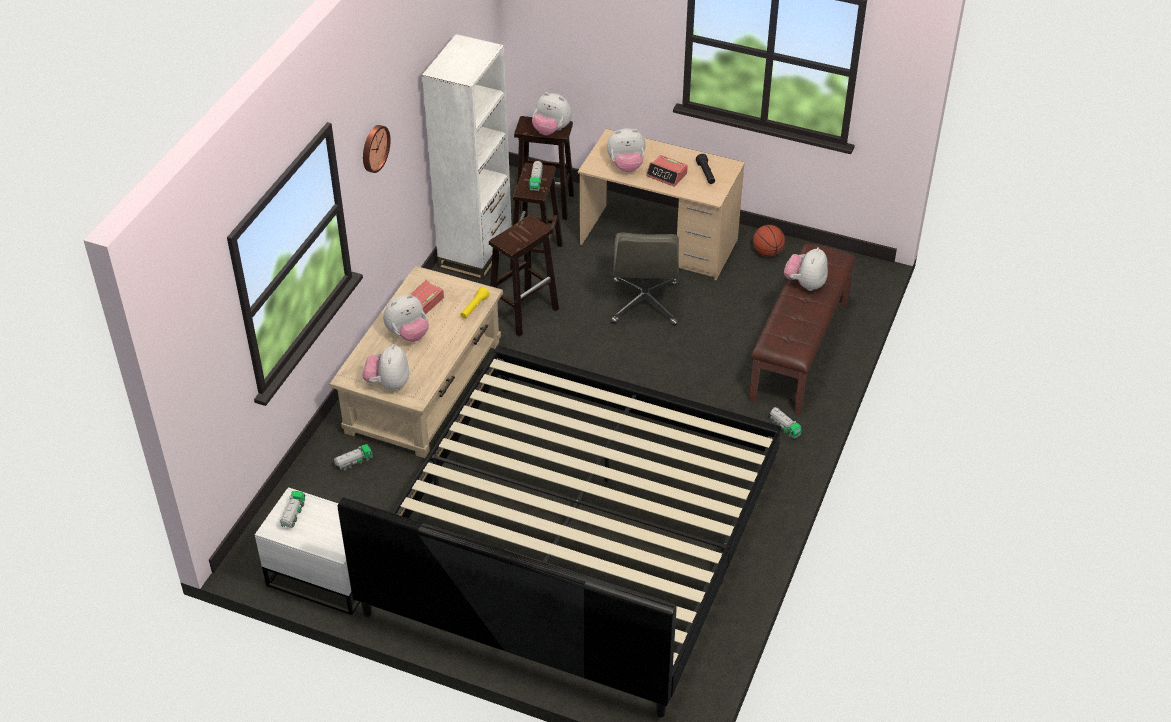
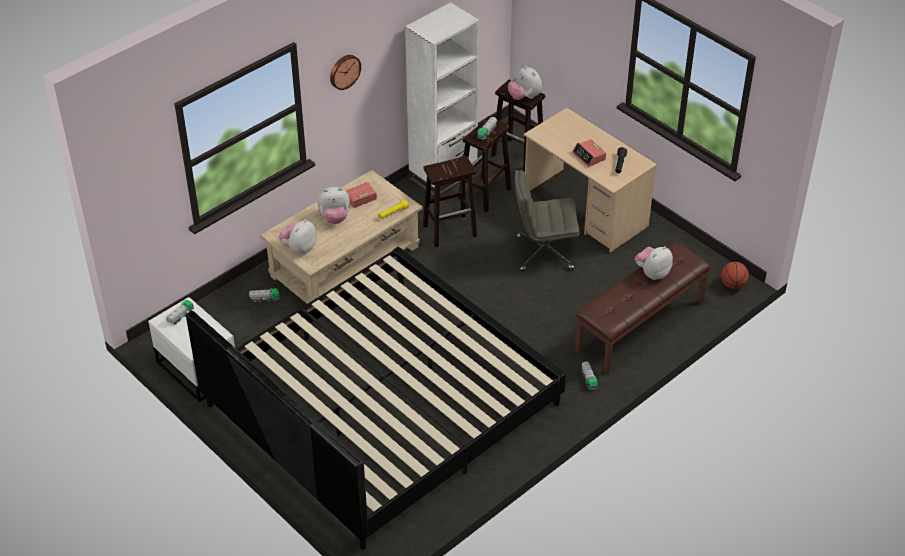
camera: 25 degrees right, 0 degrees up
plush toy [607,128,645,172] -> none
grey office chair [611,233,679,326] -> grey office chair turned 60 degrees clockwise [515,170,580,272]
basketball [753,225,785,257] -> basketball moved to [721,262,749,289]

